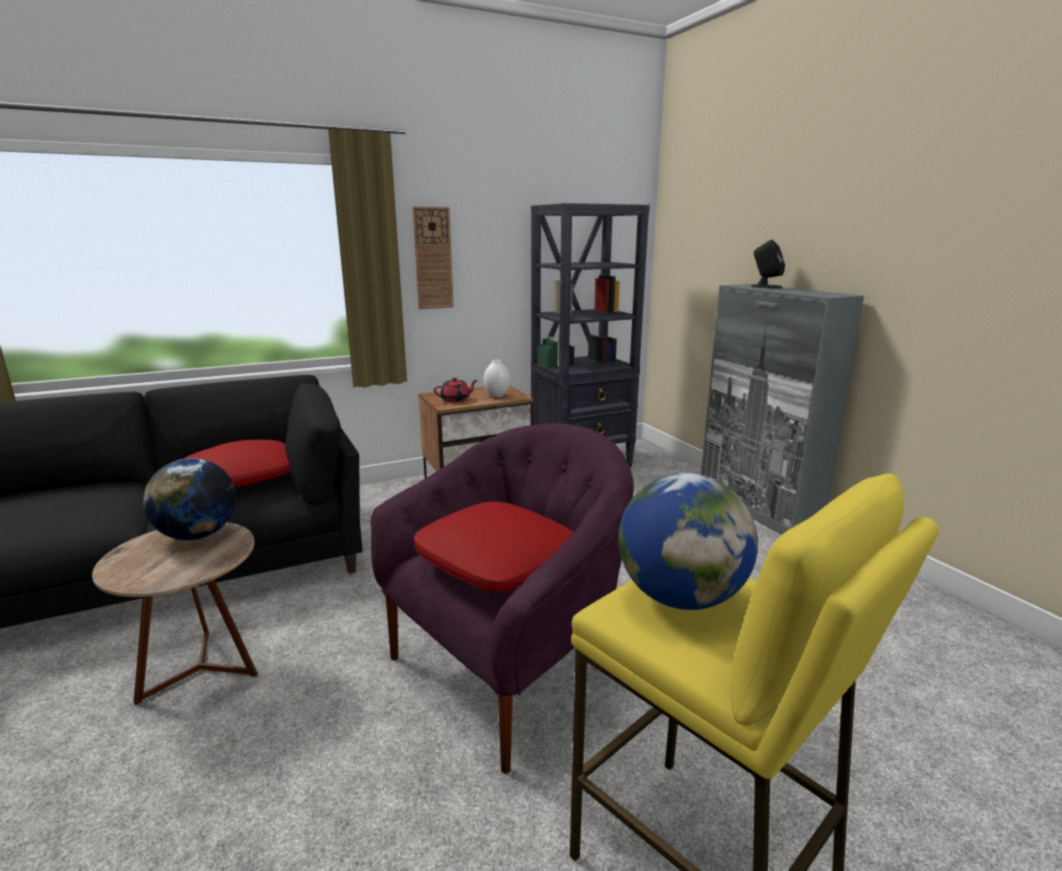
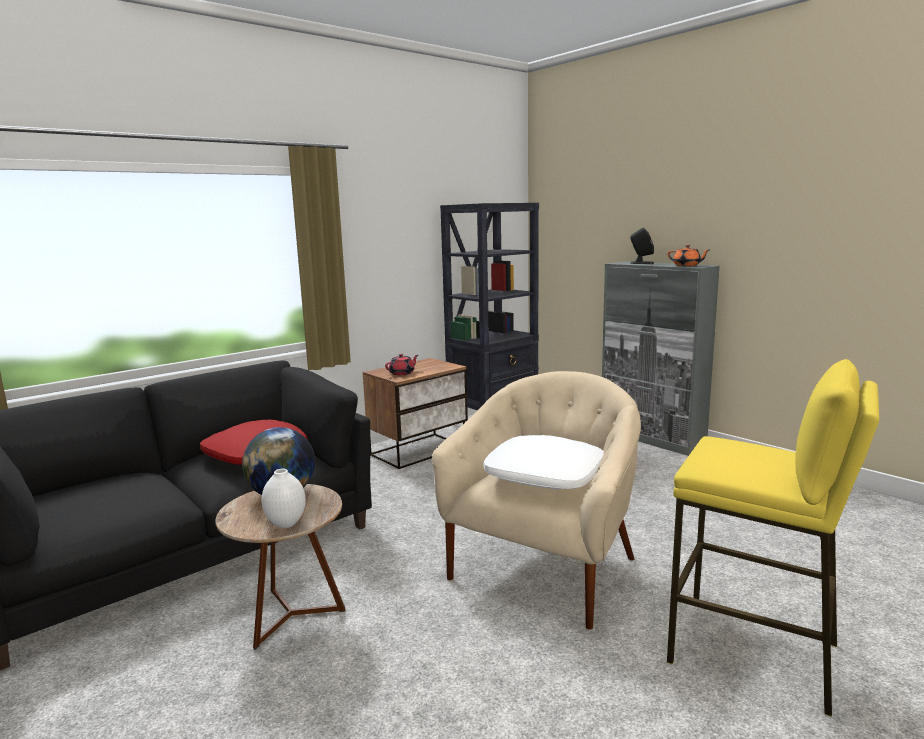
camera: 15 degrees left, 5 degrees down
purple armchair [371,423,634,774] -> beige armchair [432,371,641,629]
wall clock [412,207,454,309] -> none
red pillow [414,501,574,591] -> white pillow [483,435,604,489]
white vase [483,360,510,397] -> white vase moved to [262,469,306,528]
globe [618,473,758,610] -> none
none -> orange teapot [668,245,709,266]

